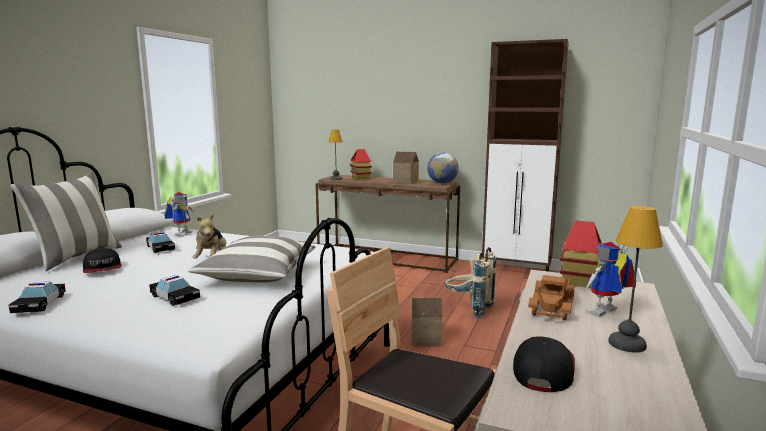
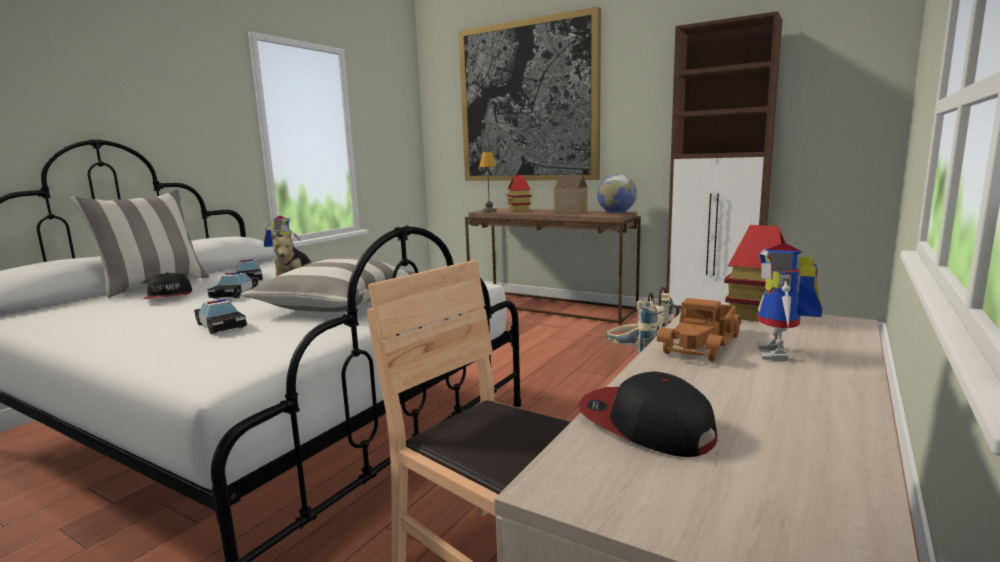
camera: 10 degrees right, 0 degrees up
toy car [8,282,66,313] -> toy car moved to [208,273,259,299]
toy house [411,298,442,346] -> none
cap [513,336,575,392] -> cap turned 75 degrees counterclockwise [578,371,717,457]
toy robot [584,242,636,316] -> toy robot turned 45 degrees counterclockwise [757,243,822,361]
table lamp [608,206,663,353] -> none
none -> picture [458,7,601,181]

